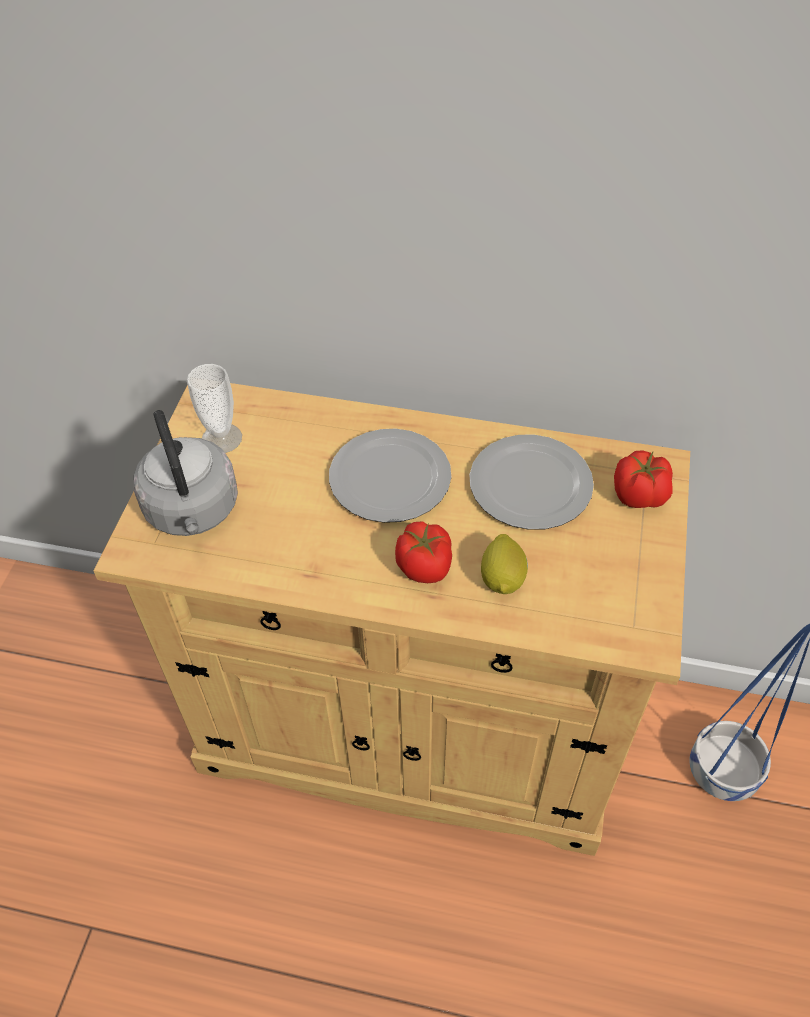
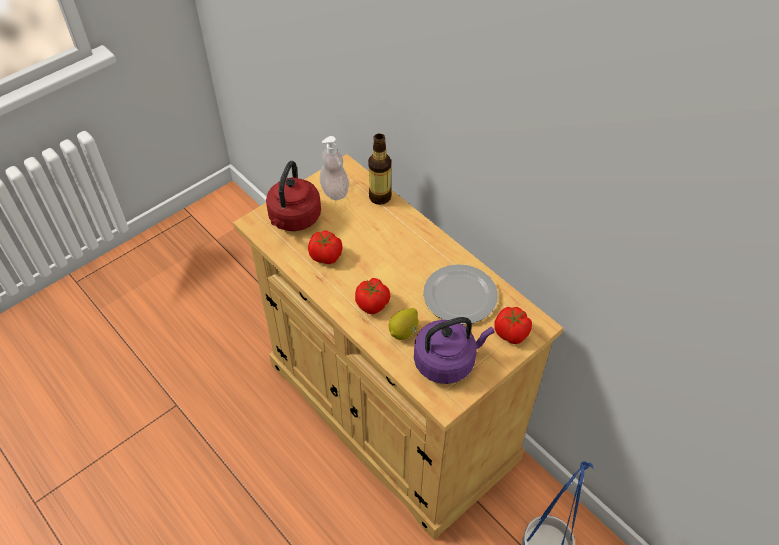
camera: 35 degrees right, 0 degrees up
grey kettle [133,410,238,536] -> red kettle [266,161,321,231]
cup [187,364,242,453] -> soap dispenser [320,136,349,200]
plate [329,429,451,523] -> none
none -> tomato [308,230,343,264]
none -> bottle [368,134,392,205]
none -> purple kettle [414,317,494,384]

